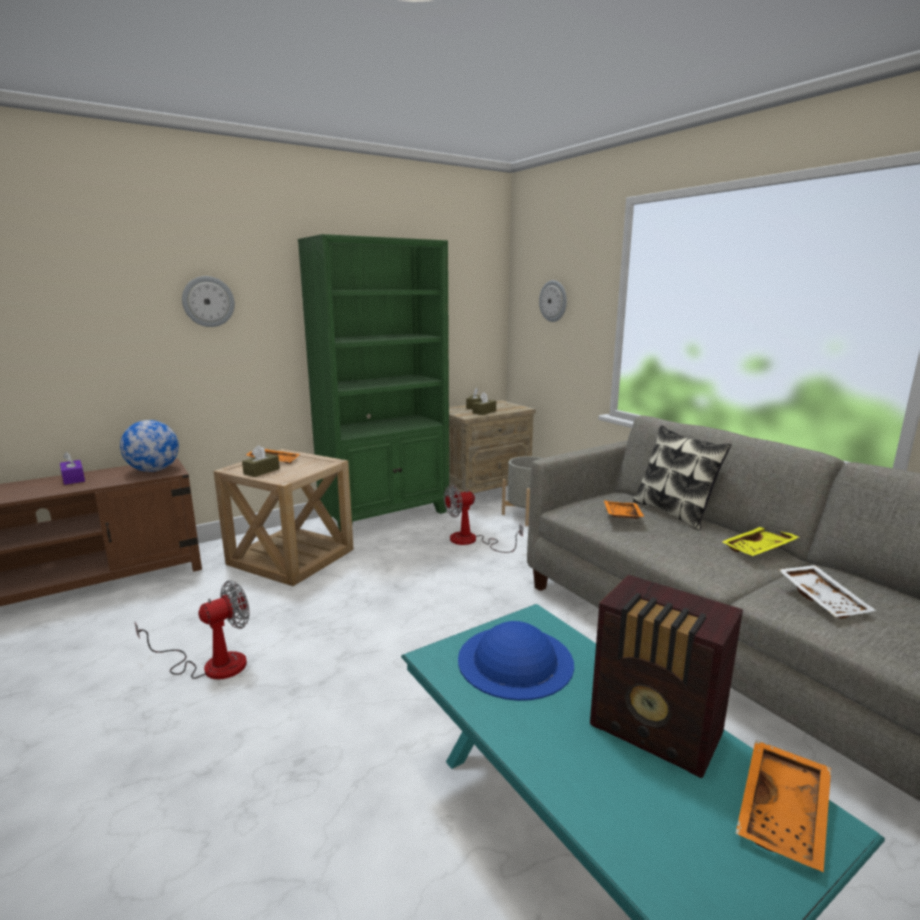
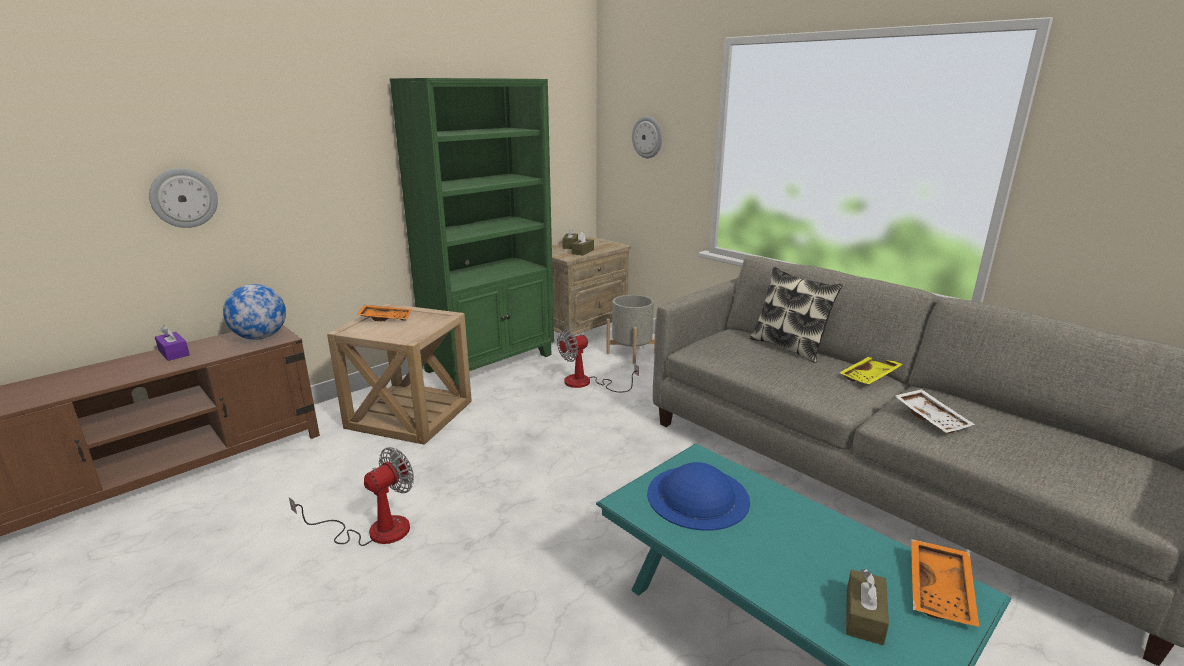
camera: 10 degrees left, 5 degrees up
wall clock [182,276,235,327] -> wall clock moved to [149,168,218,228]
brown tissue box [242,445,280,477] -> brown tissue box moved to [846,569,889,645]
radio [590,575,743,778] -> none
orange tray [604,501,644,519] -> none

